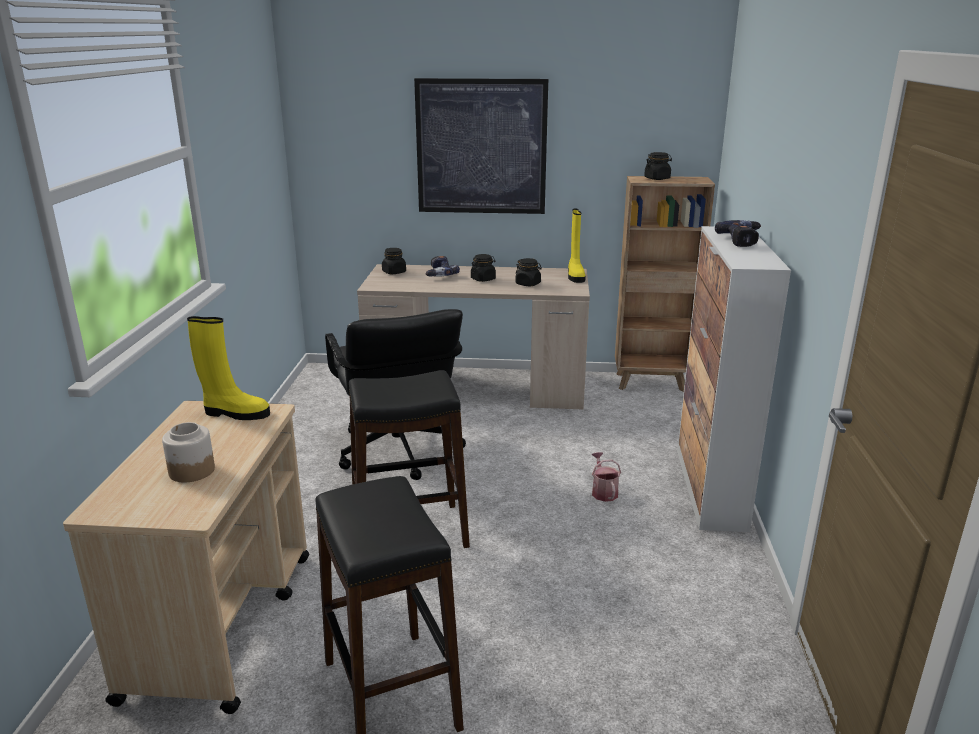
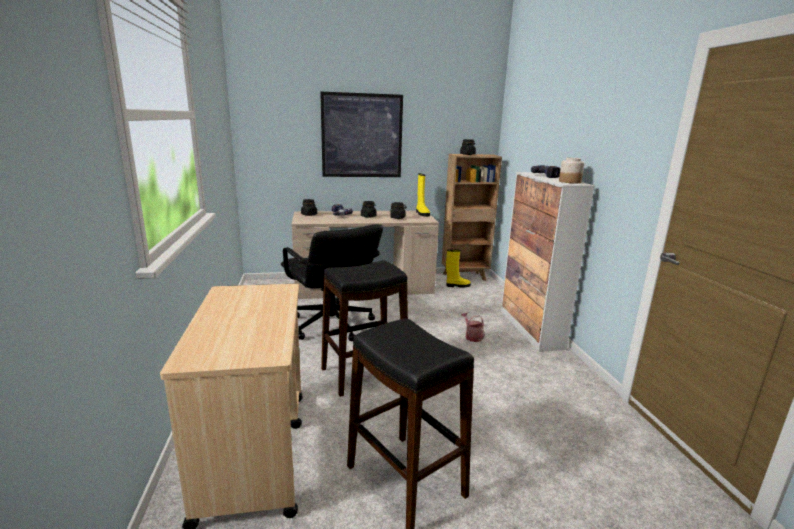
camera: 15 degrees left, 5 degrees down
jar [162,422,215,482] -> jar moved to [559,158,584,183]
yellow boot [187,316,270,420] -> yellow boot moved to [446,249,471,287]

